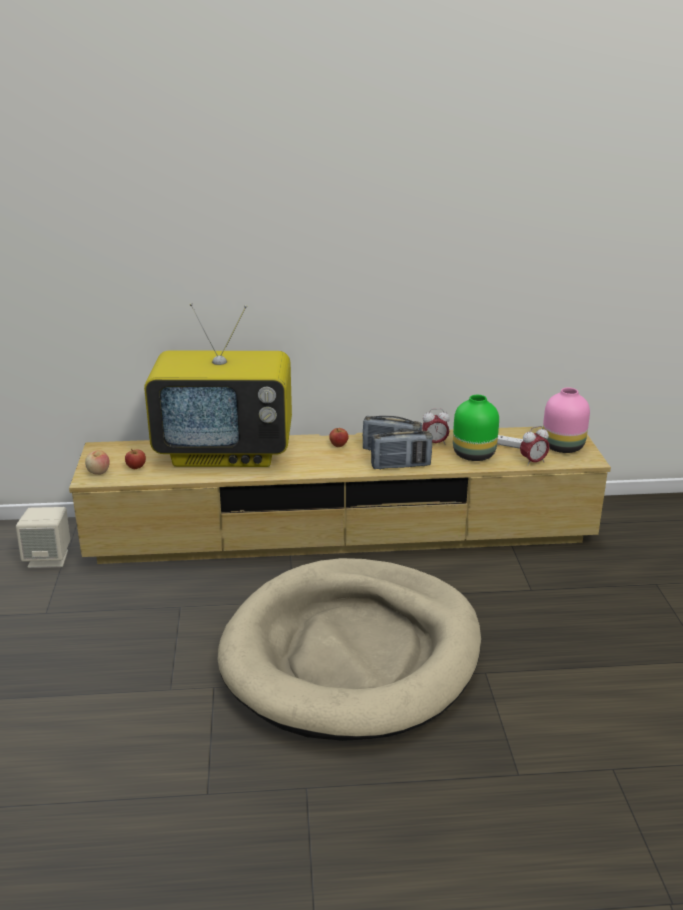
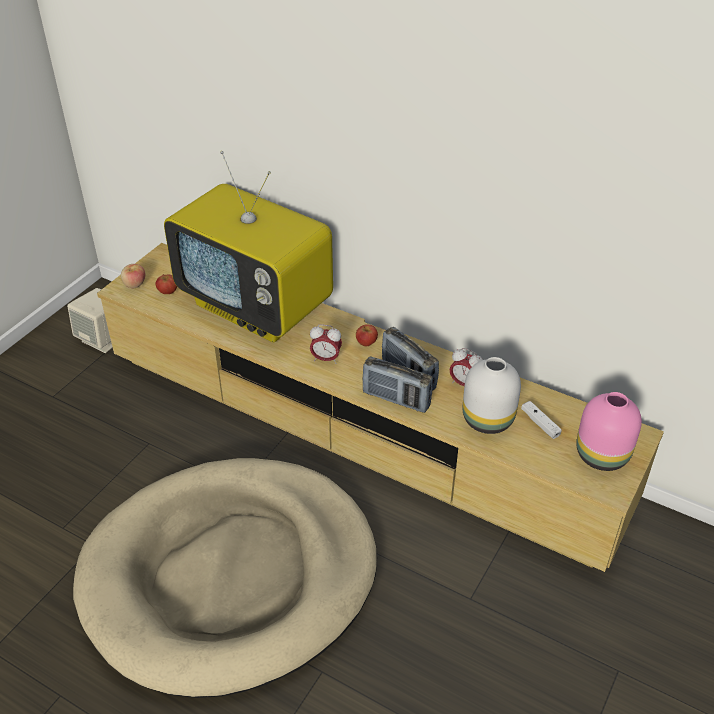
camera: 35 degrees right, 15 degrees up
green vase [453,395,499,461] -> white vase [462,357,521,434]
alarm clock [520,426,550,466] -> alarm clock moved to [310,324,342,364]

